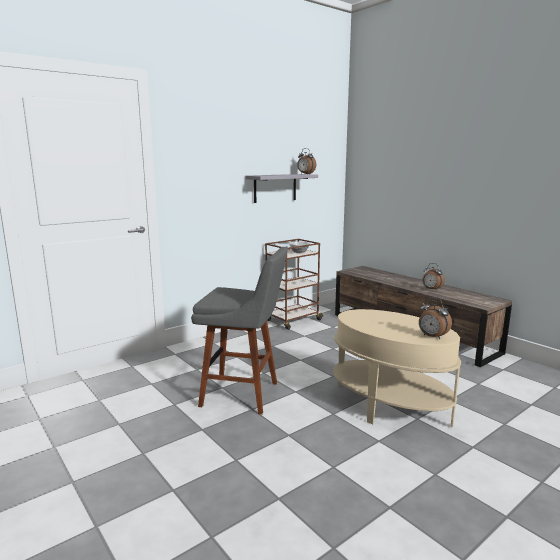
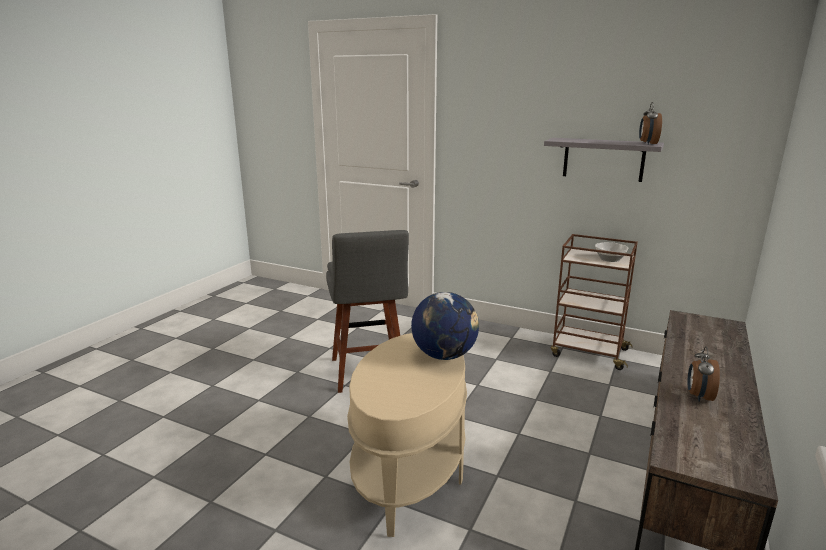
camera: 65 degrees right, 5 degrees up
alarm clock [419,298,452,339] -> none
none -> globe [411,292,479,360]

